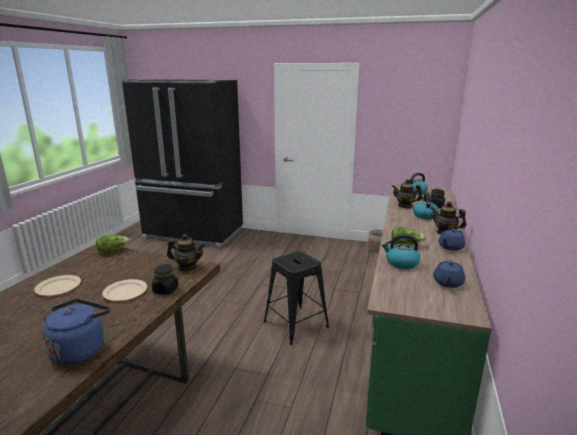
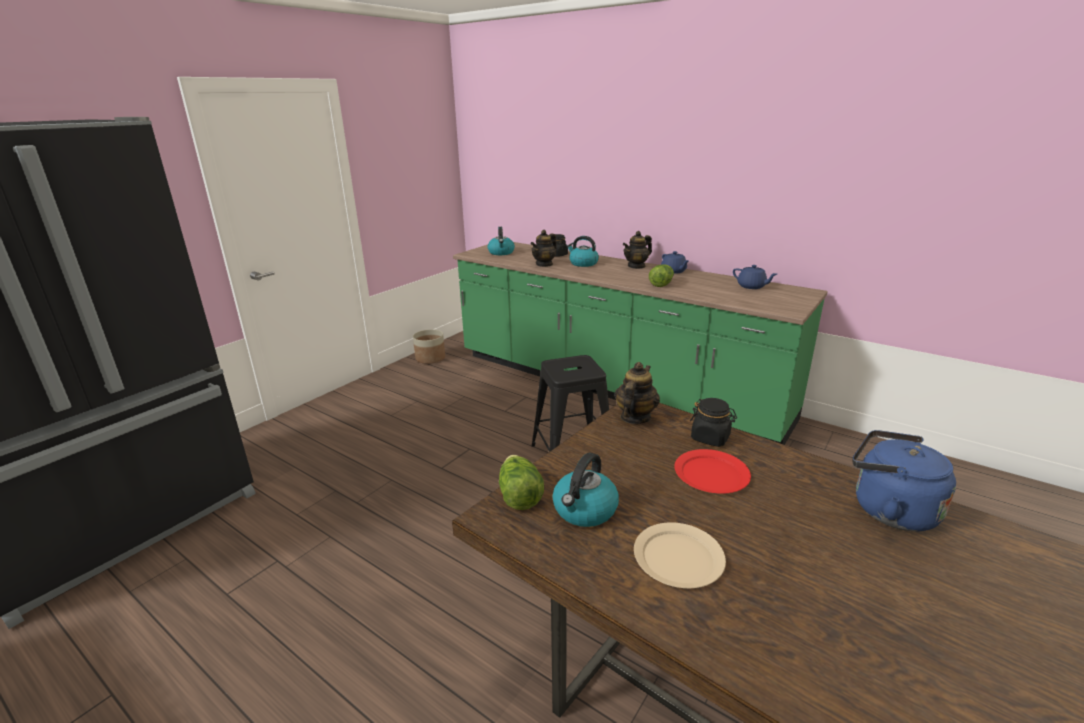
camera: 70 degrees left, 5 degrees up
beige plate [102,279,147,301] -> red plate [674,449,751,494]
kettle [382,234,420,269] -> kettle moved to [553,452,619,527]

